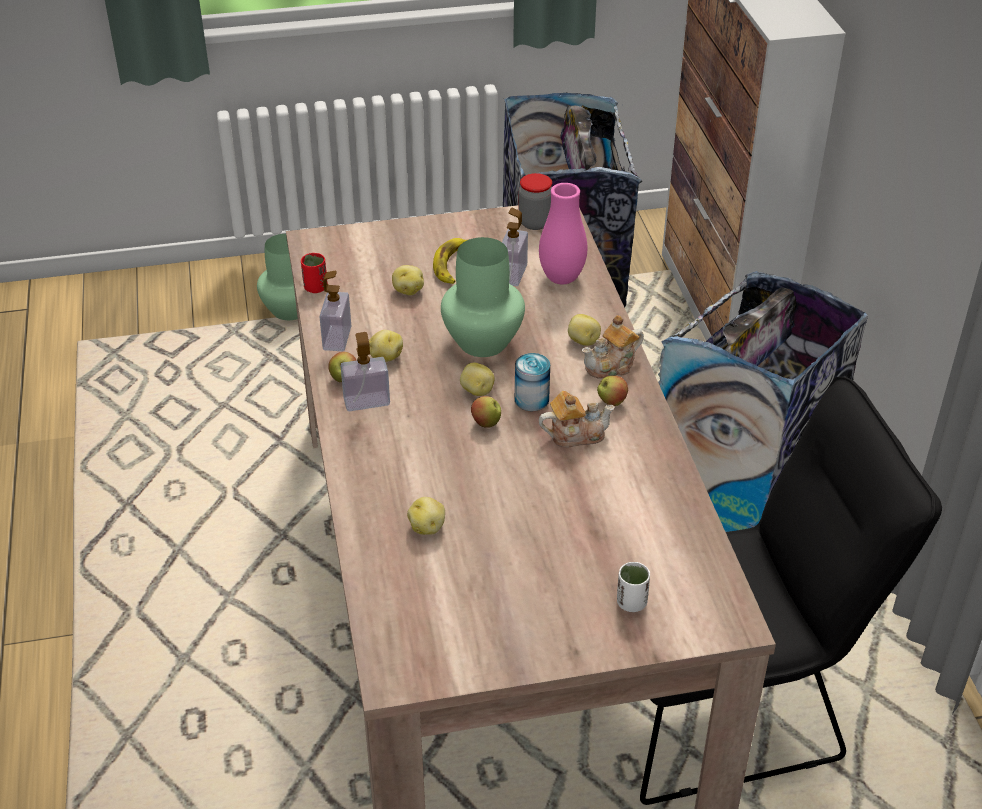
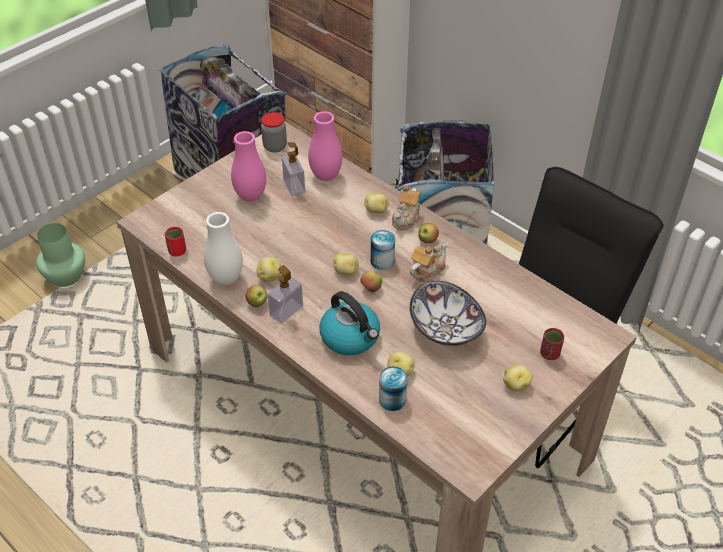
camera: 35 degrees left, 5 degrees up
soap dispenser [320,270,351,351] -> white vase [204,212,243,285]
potato [392,265,424,296] -> potato moved to [503,365,533,391]
banana [433,238,467,284] -> pink vase [231,131,266,202]
green vase [441,237,525,357] -> none
white cup [617,562,650,612] -> red cup [540,328,564,360]
none -> kettle [319,291,380,355]
none -> can [379,366,408,411]
none -> bowl [410,281,486,346]

